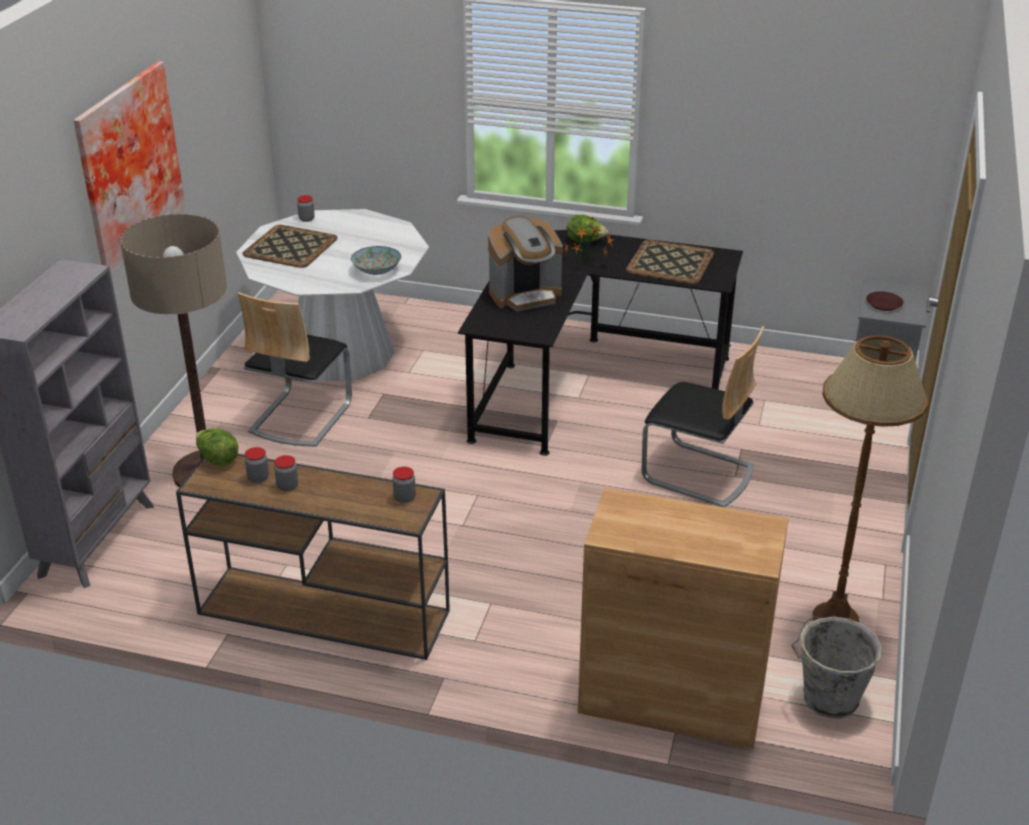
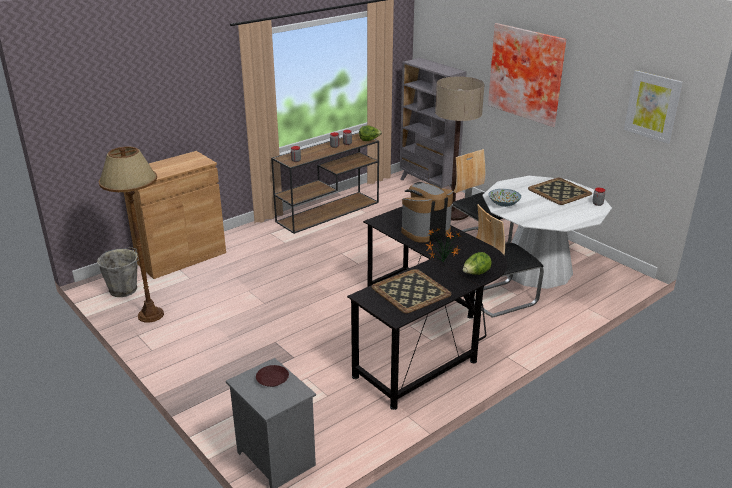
camera: 125 degrees right, 5 degrees down
coffee machine [488,216,563,312] -> coffee machine turned 45 degrees clockwise [401,182,453,243]
chair [642,326,764,507] -> chair moved to [469,204,544,318]
none -> picture [624,70,683,144]

